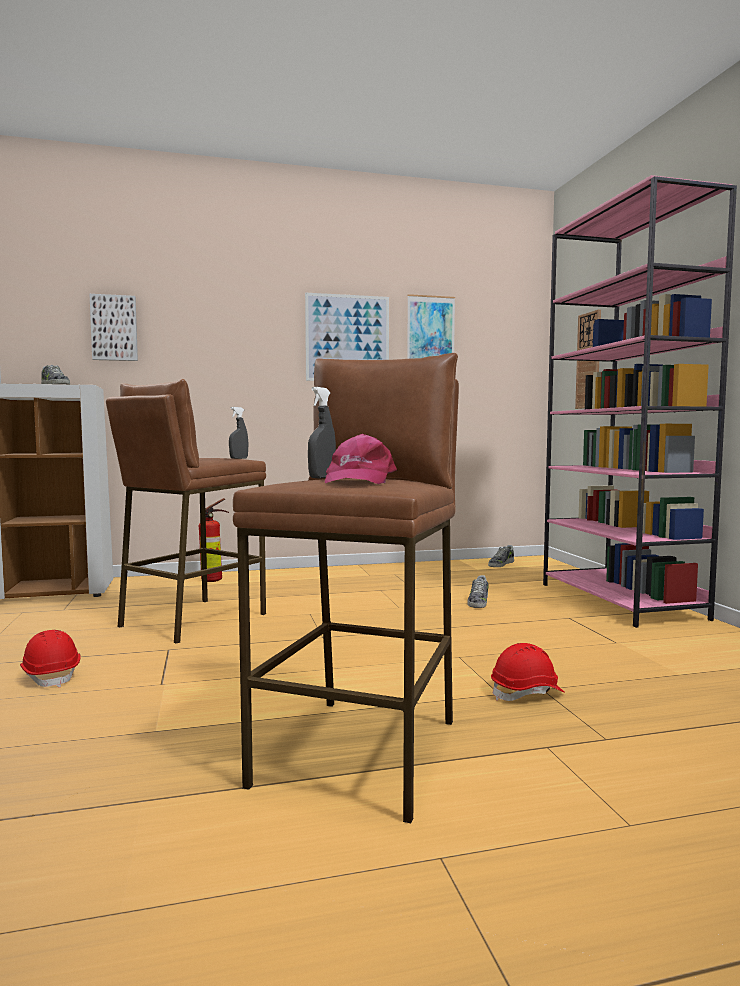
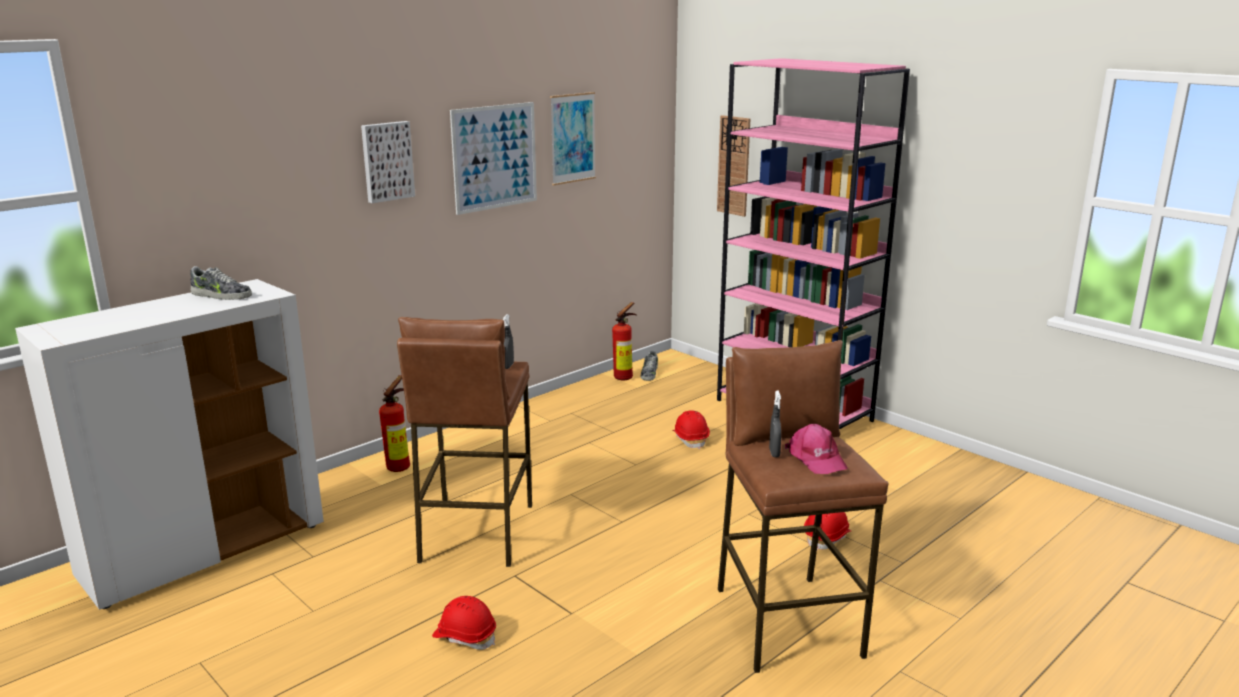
camera: 30 degrees left, 15 degrees up
picture [90,294,138,361] -> picture moved to [361,121,415,203]
shoe [467,575,489,608] -> red hard hat [673,410,710,449]
none -> fire extinguisher [612,302,637,380]

